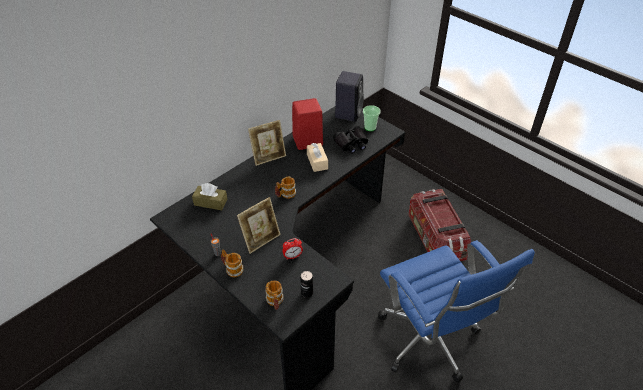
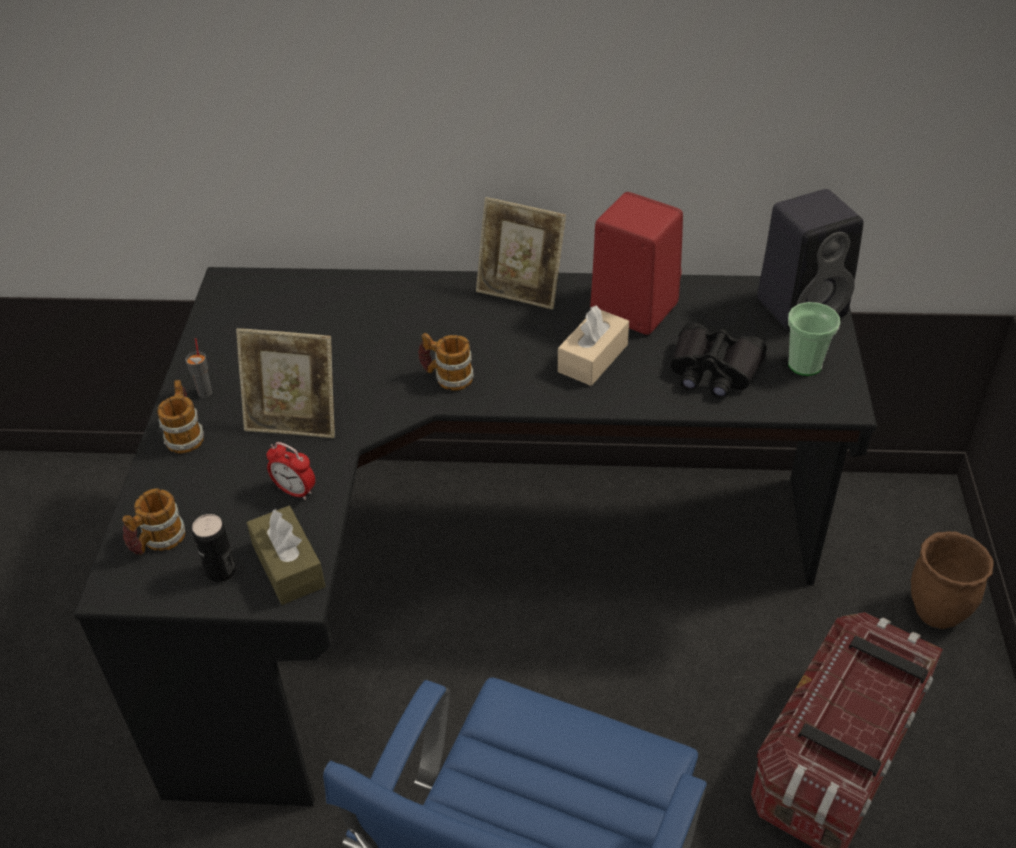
camera: 50 degrees right, 0 degrees up
brown tissue box [192,183,228,210] -> brown tissue box moved to [247,506,325,605]
none -> brown planter [911,532,994,629]

